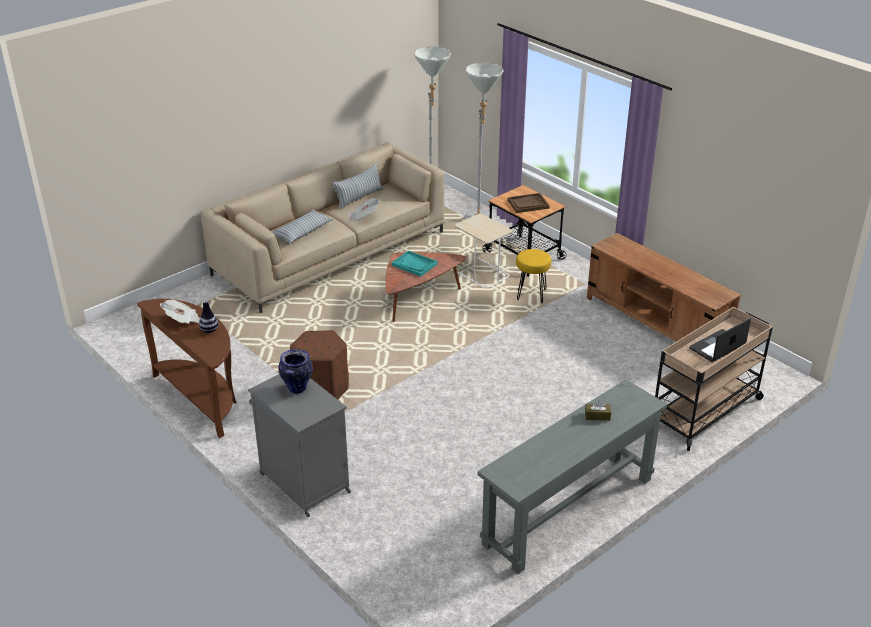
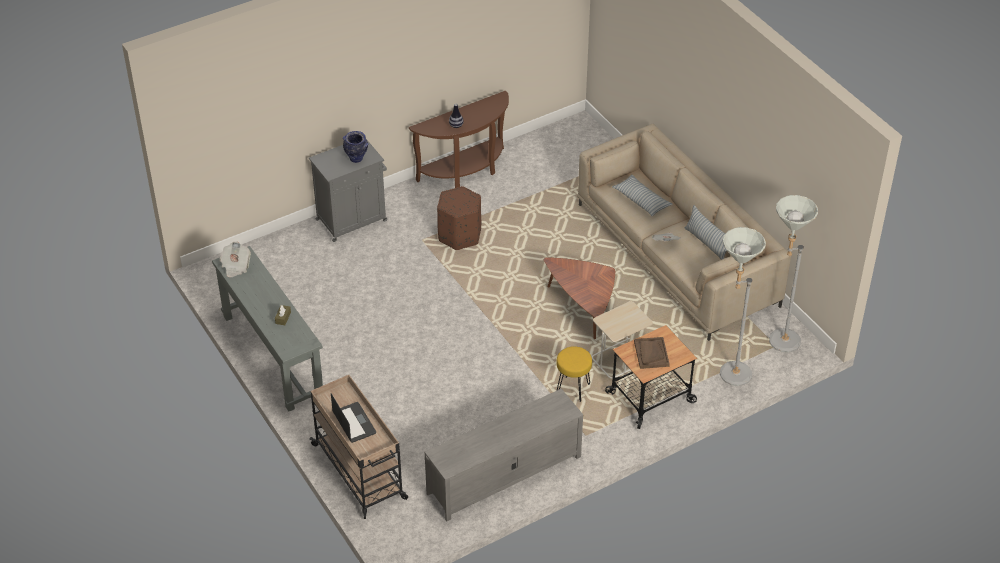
camera: 100 degrees right, 10 degrees up
newspaper [160,300,200,324] -> newspaper moved to [220,242,251,277]
turquoise tray [392,250,438,277] -> none
brown tv stand [587,233,741,342] -> grey tv stand [424,389,583,521]

